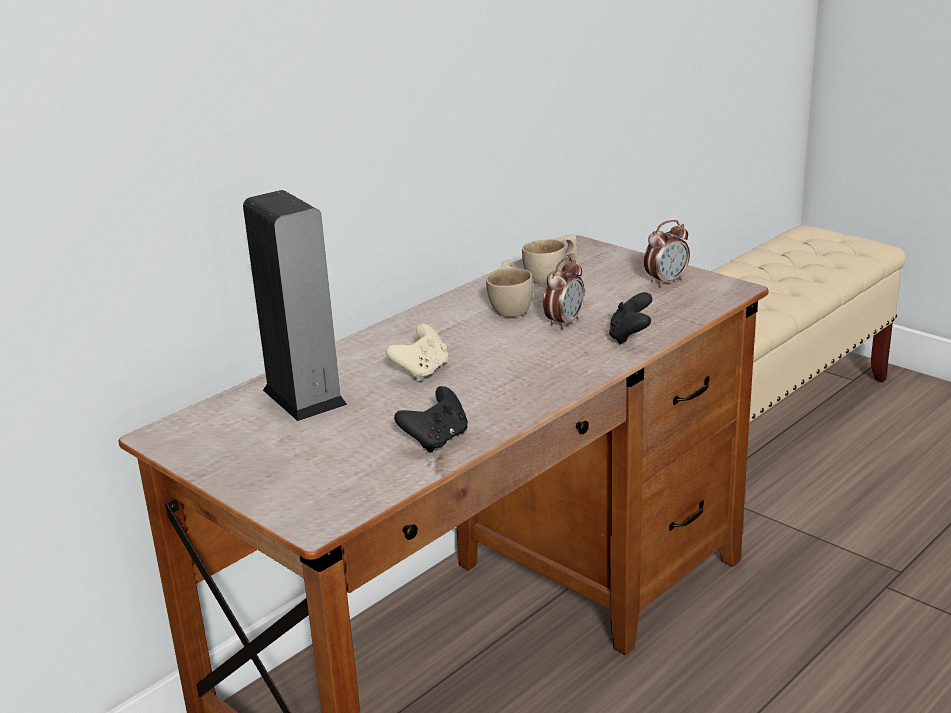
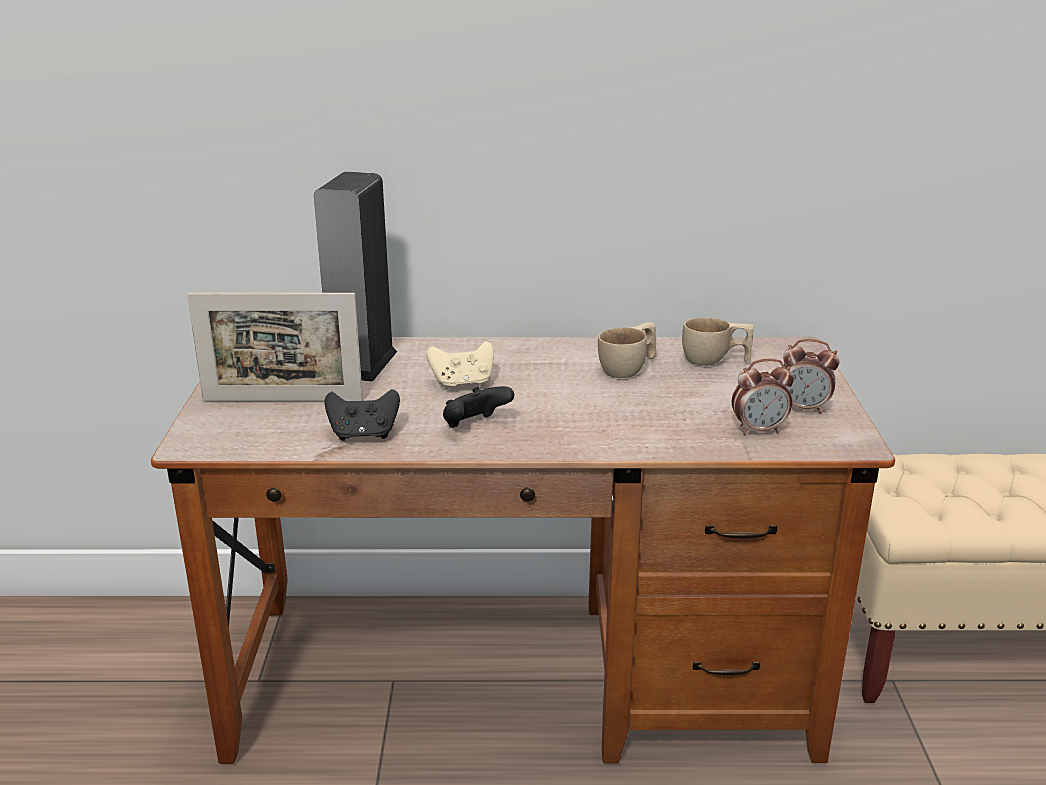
camera: 45 degrees right, 0 degrees up
alarm clock [543,257,584,330] -> alarm clock moved to [732,359,794,435]
black game controller [609,292,652,344] -> black game controller moved to [443,386,514,428]
none -> picture frame [187,293,363,401]

